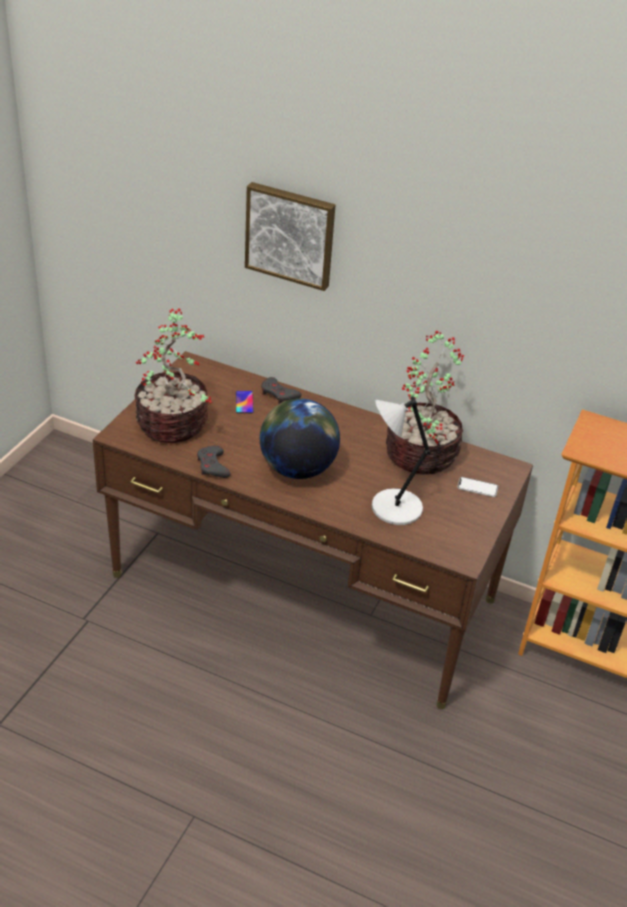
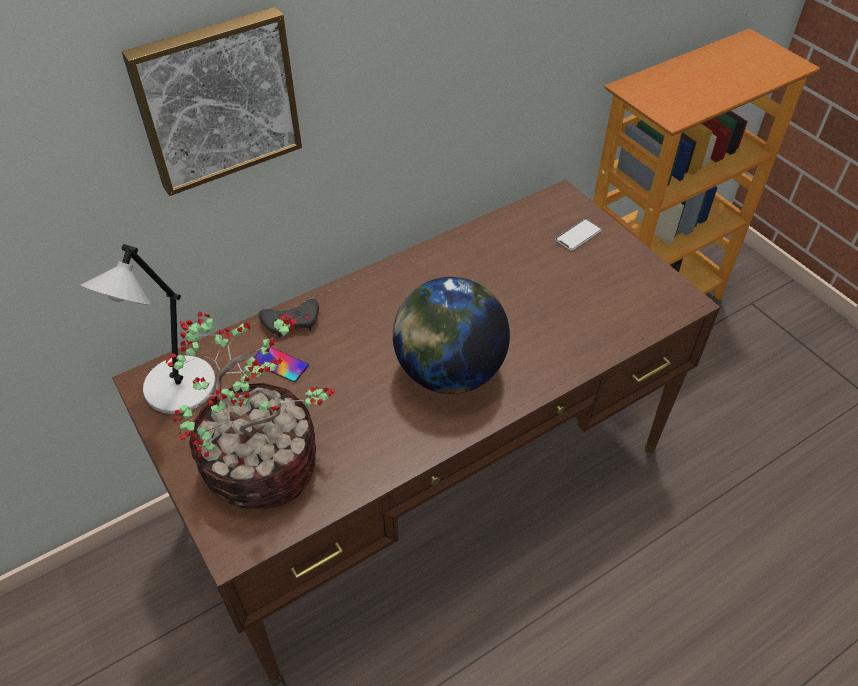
camera: 55 degrees left, 10 degrees up
grey game controller [197,446,231,478] -> none
grey table lamp [372,396,430,525] -> grey table lamp moved to [81,244,216,414]
potted plant [386,331,464,475] -> none

